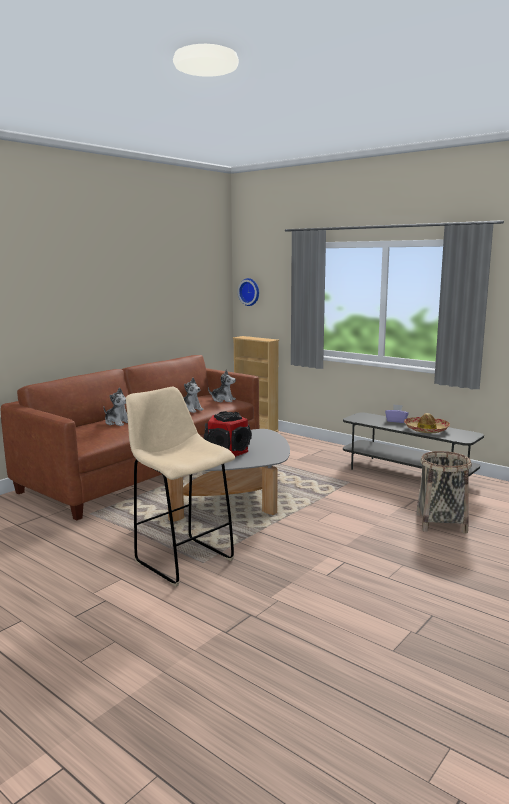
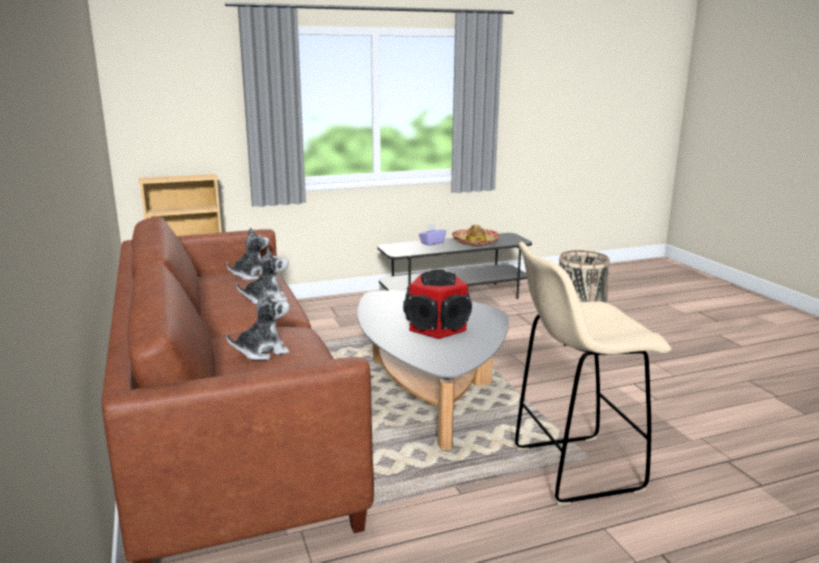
camera: 60 degrees left, 5 degrees up
wall clock [238,278,259,306] -> none

